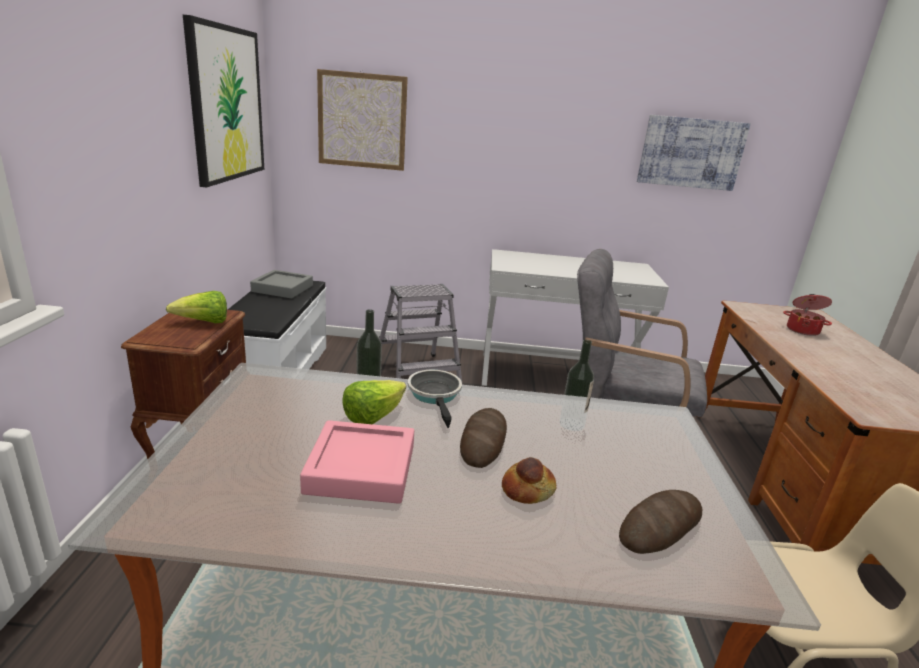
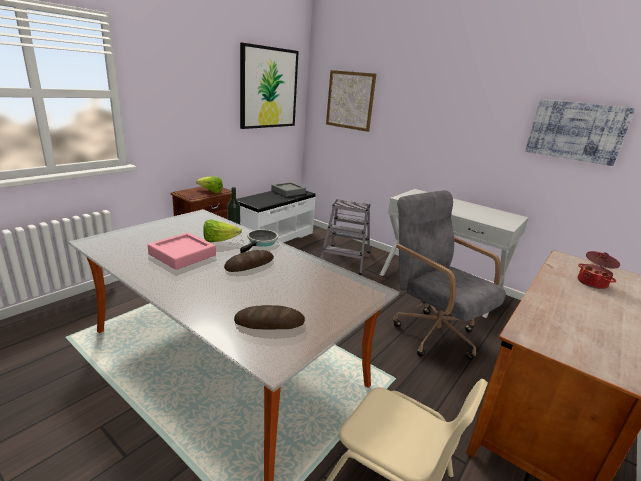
camera: 35 degrees right, 0 degrees up
bread [502,457,557,504] -> none
bottle [560,340,594,431] -> none

